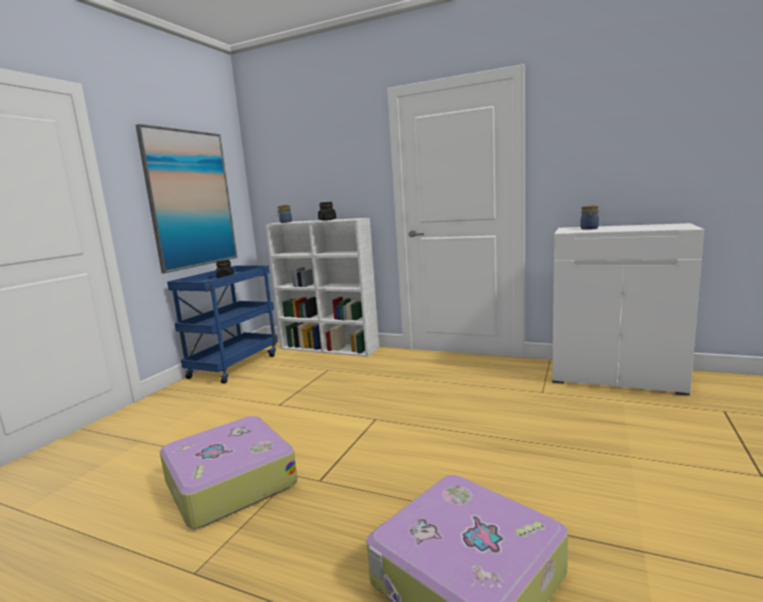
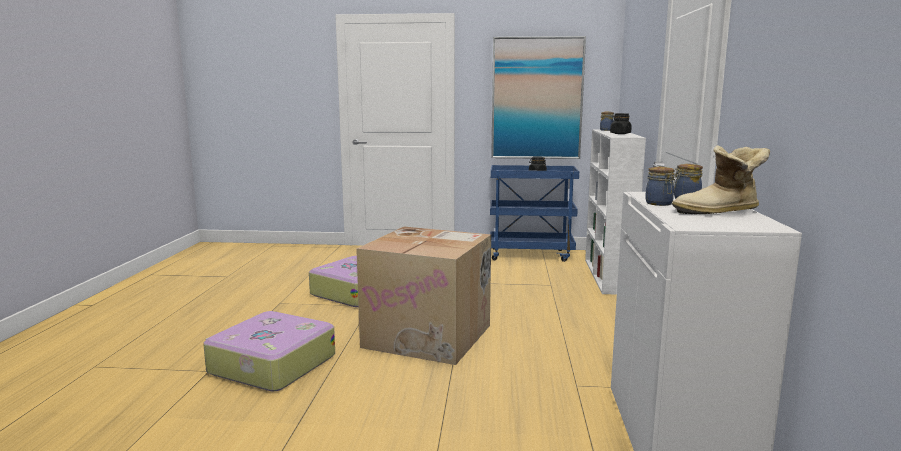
camera: 70 degrees right, 0 degrees up
none -> cardboard box [356,227,491,365]
none -> jar [645,167,675,206]
none -> boot [672,145,770,214]

